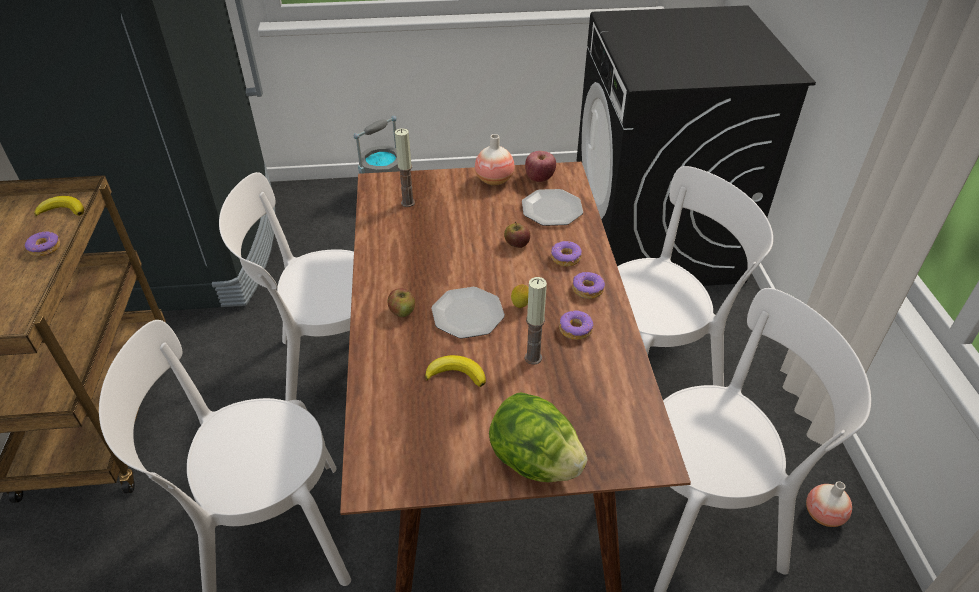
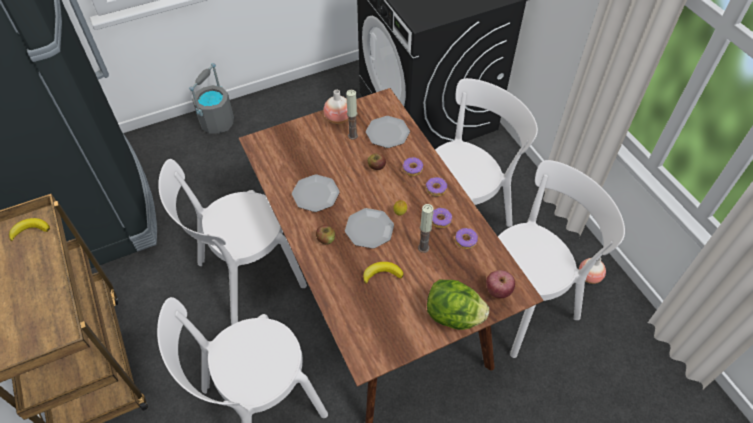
camera: 20 degrees left, 10 degrees up
donut [25,232,60,257] -> donut moved to [455,228,478,249]
candle [395,128,415,207] -> candle moved to [346,90,358,139]
apple [525,151,556,182] -> apple moved to [486,270,515,298]
none -> plate [292,174,340,212]

